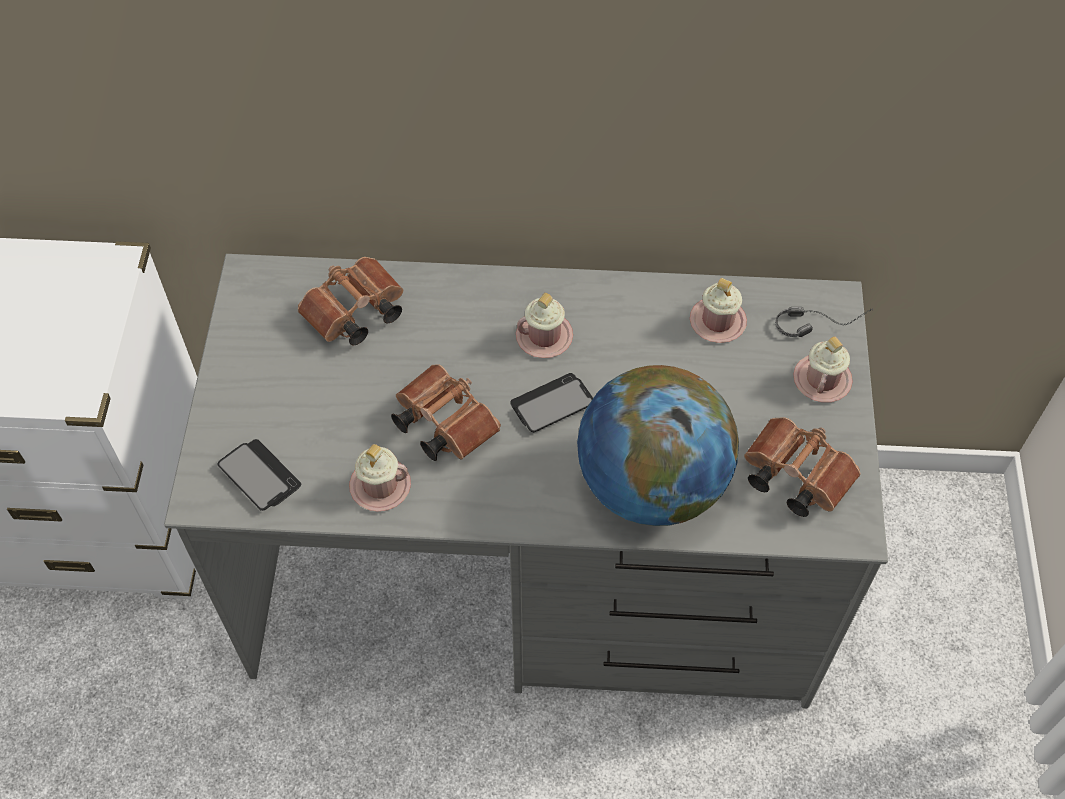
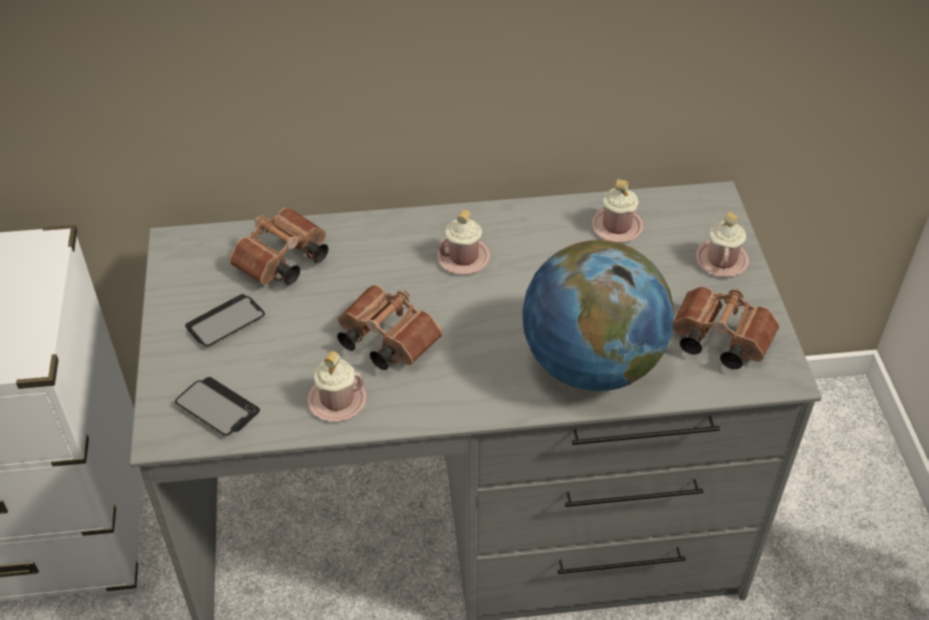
camera: 10 degrees left, 10 degrees down
phone [510,373,593,432] -> phone moved to [185,294,265,346]
headphones [775,307,874,337] -> none

